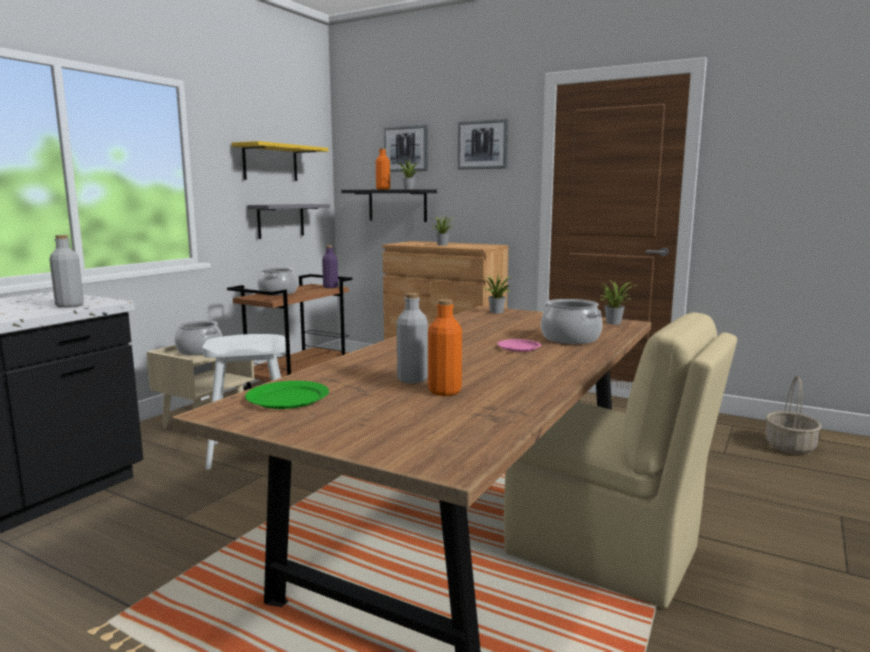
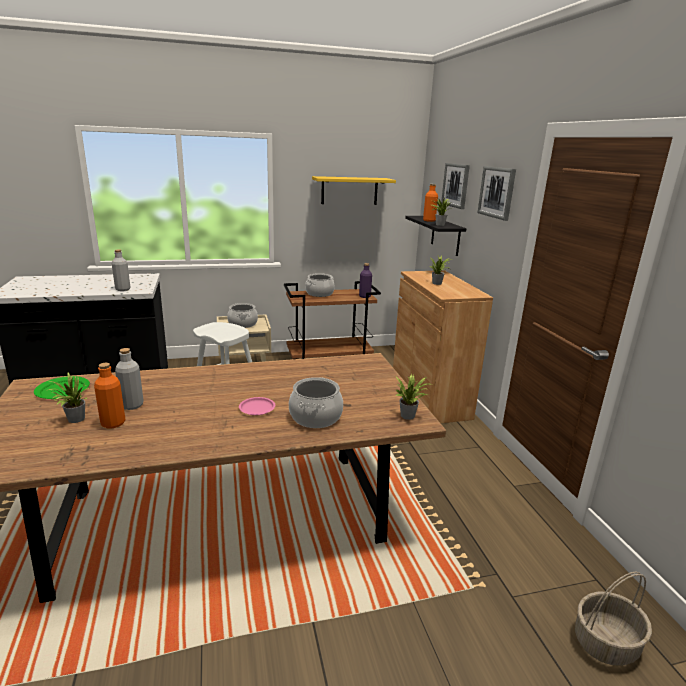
camera: 45 degrees right, 10 degrees up
grey shelf [247,204,330,239] -> none
potted plant [477,273,511,313] -> potted plant moved to [49,372,89,423]
beige chair [504,312,737,608] -> none

